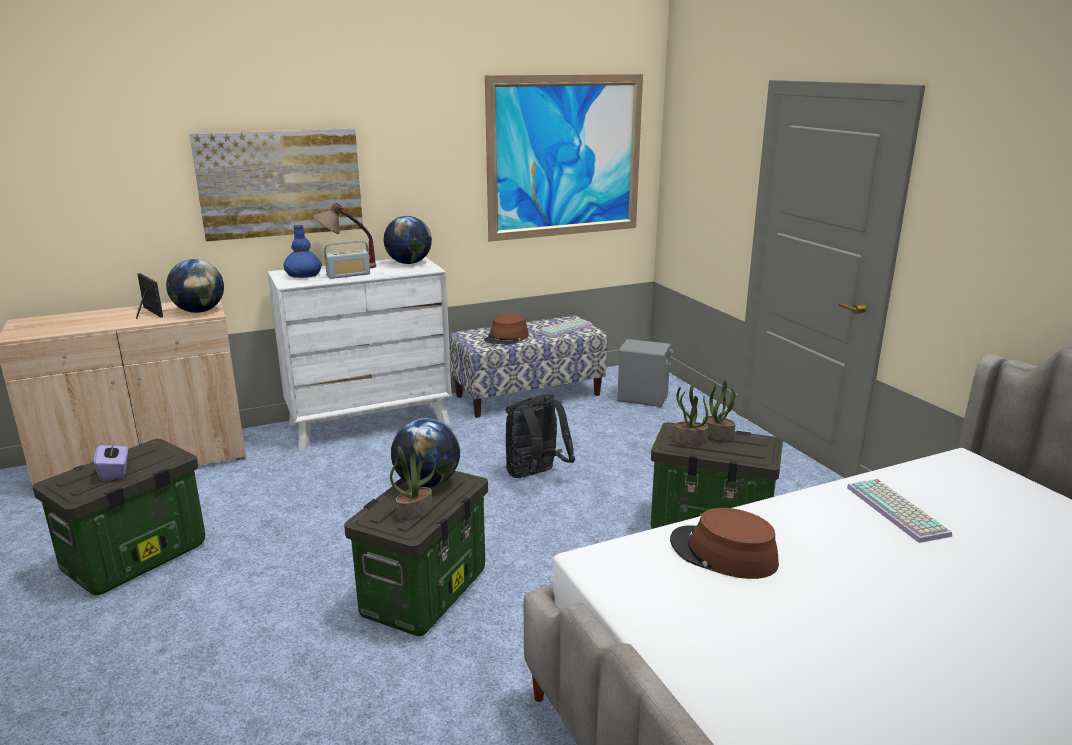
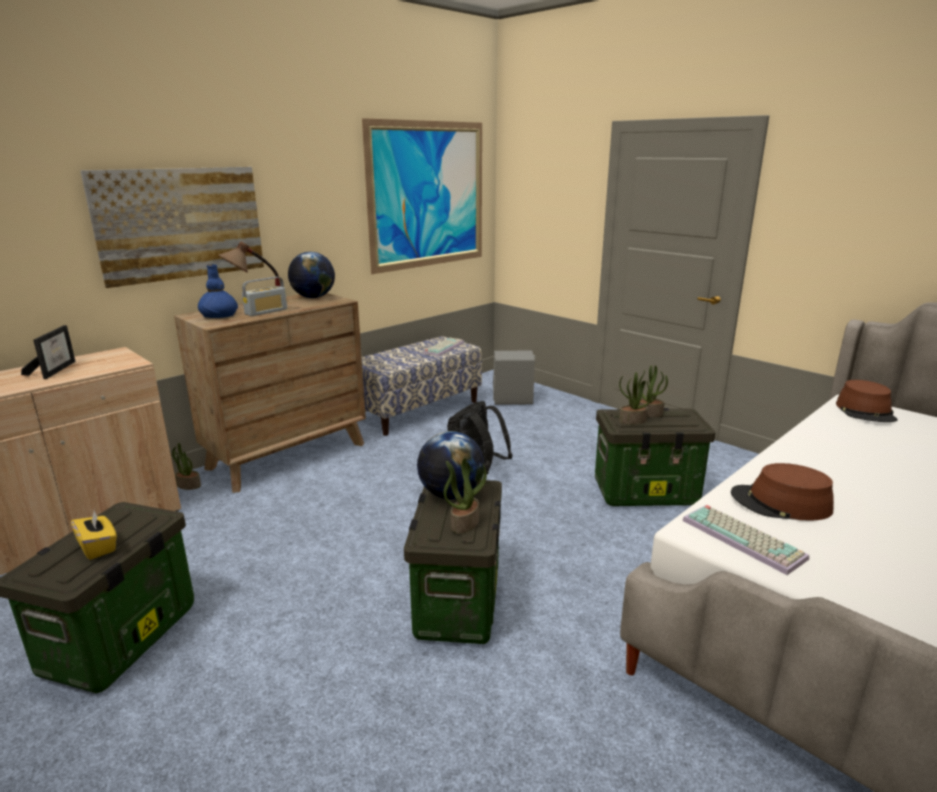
camera: 20 degrees left, 0 degrees up
purple tissue box [94,440,128,481] -> yellow tissue box [71,511,117,560]
picture frame [136,273,163,319] -> picture frame turned 60 degrees clockwise [21,325,76,379]
globe [166,259,224,313] -> none
white dresser [268,257,451,451] -> brown dresser [174,293,366,493]
brown hat [484,314,529,345] -> brown hat moved to [836,380,898,422]
keyboard [847,479,952,543] -> keyboard moved to [682,505,809,575]
none -> potted plant [172,443,201,490]

